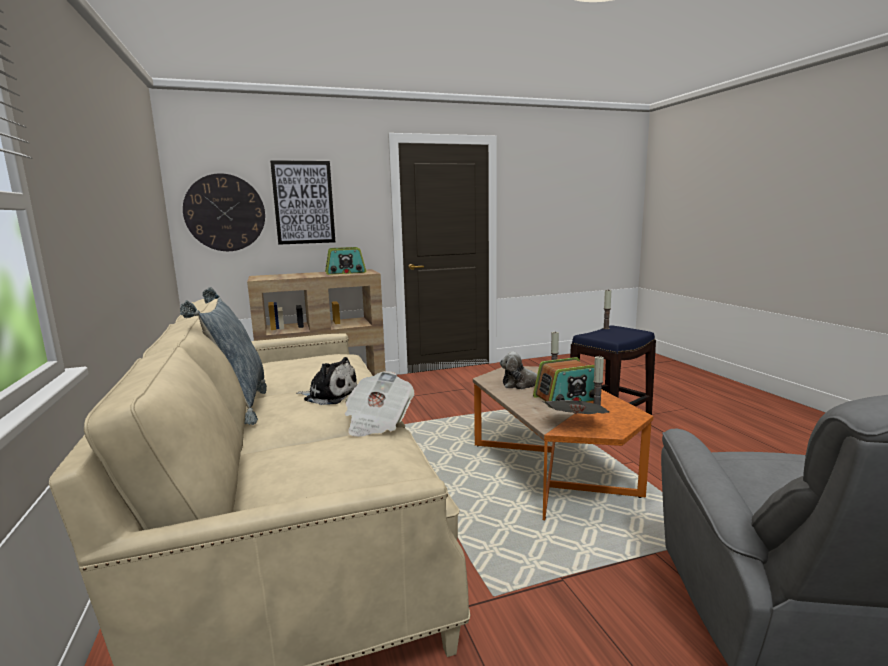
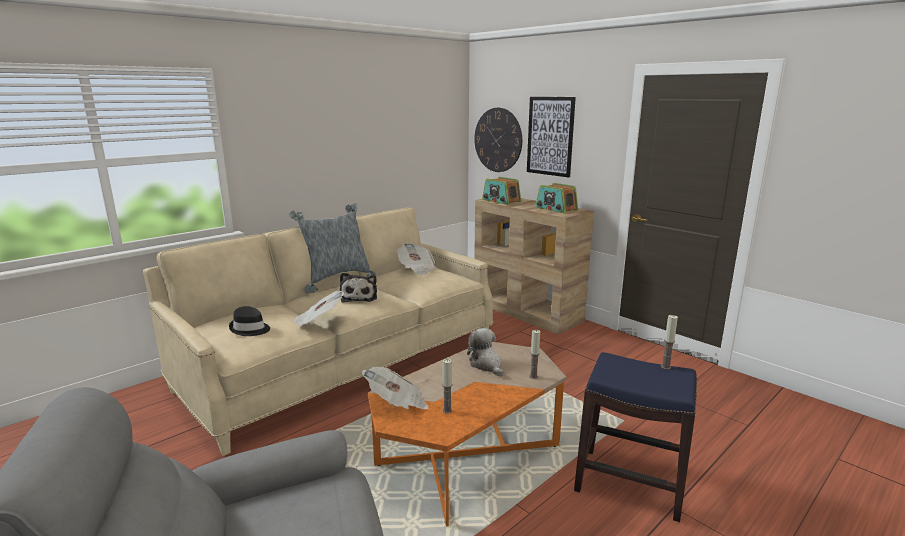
camera: 65 degrees right, 5 degrees up
radio [533,357,594,402] -> radio moved to [482,177,521,205]
none -> black hat [229,306,270,336]
none -> newspaper [397,243,436,275]

